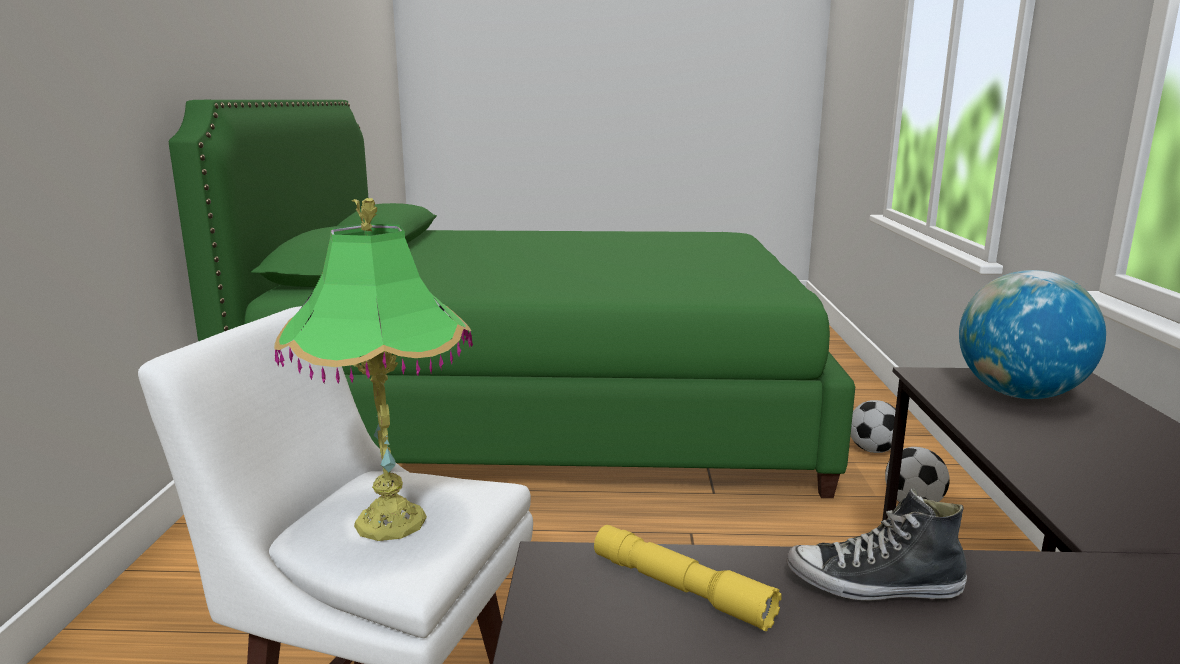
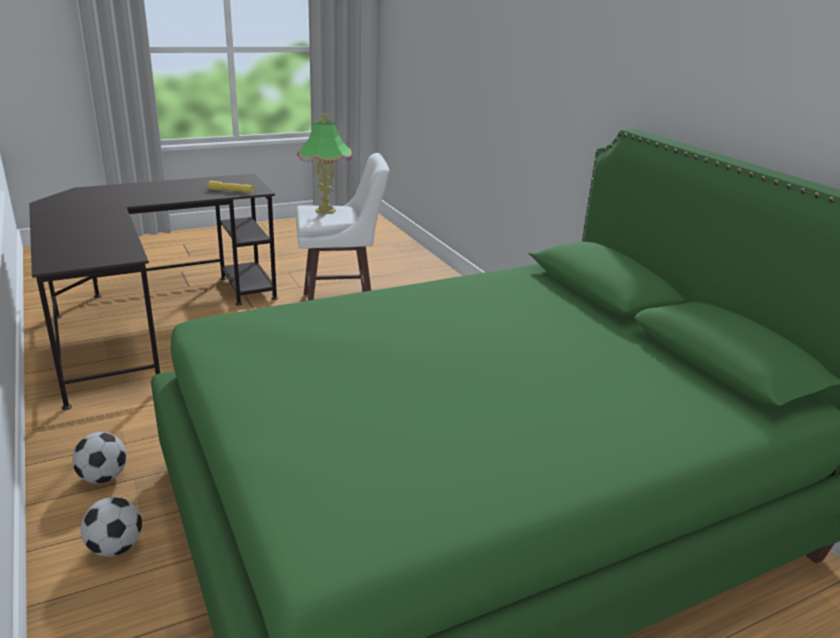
camera: 150 degrees right, 10 degrees up
shoe [786,488,967,601] -> none
globe [959,270,1106,399] -> none

